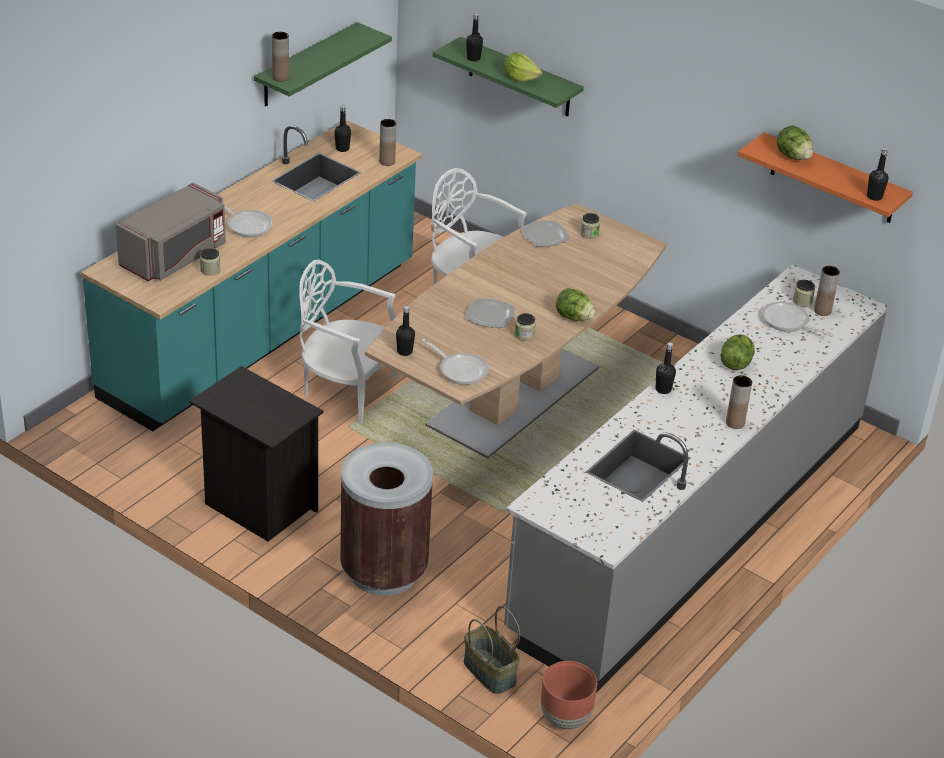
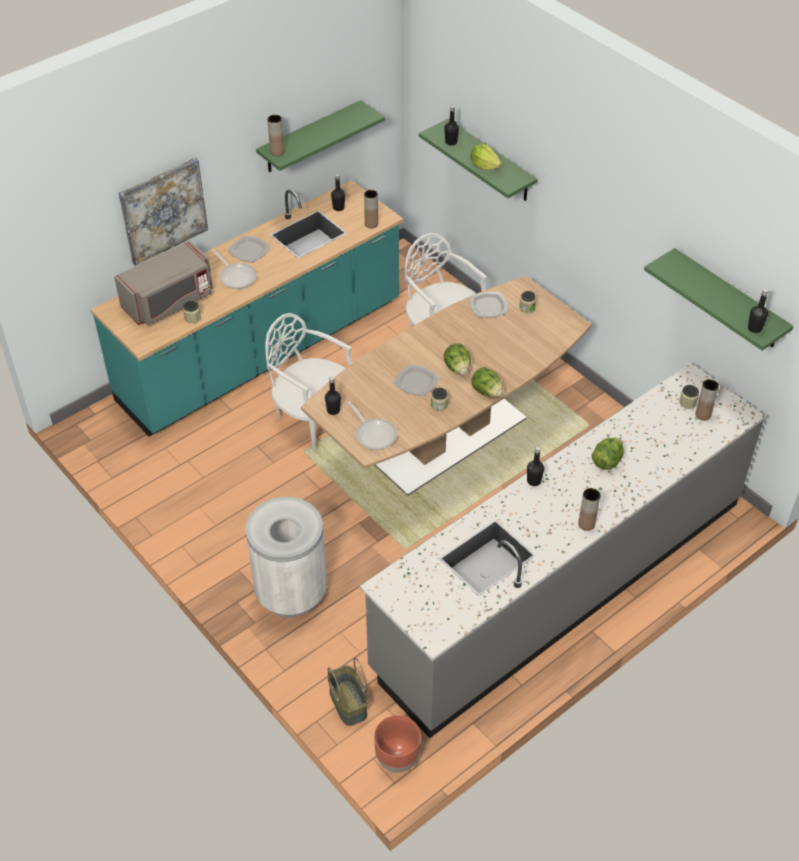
camera: 15 degrees right, 10 degrees up
black nightstand [189,366,324,541] -> none
brown trash can [340,442,433,596] -> white trash can [246,497,327,617]
orange shelf [738,133,913,223] -> green shelf [644,248,794,351]
frying pan [762,302,834,337] -> none
lettuce [777,126,813,160] -> lettuce moved to [444,343,471,375]
none -> picture [119,157,208,266]
none -> plate [228,236,270,263]

